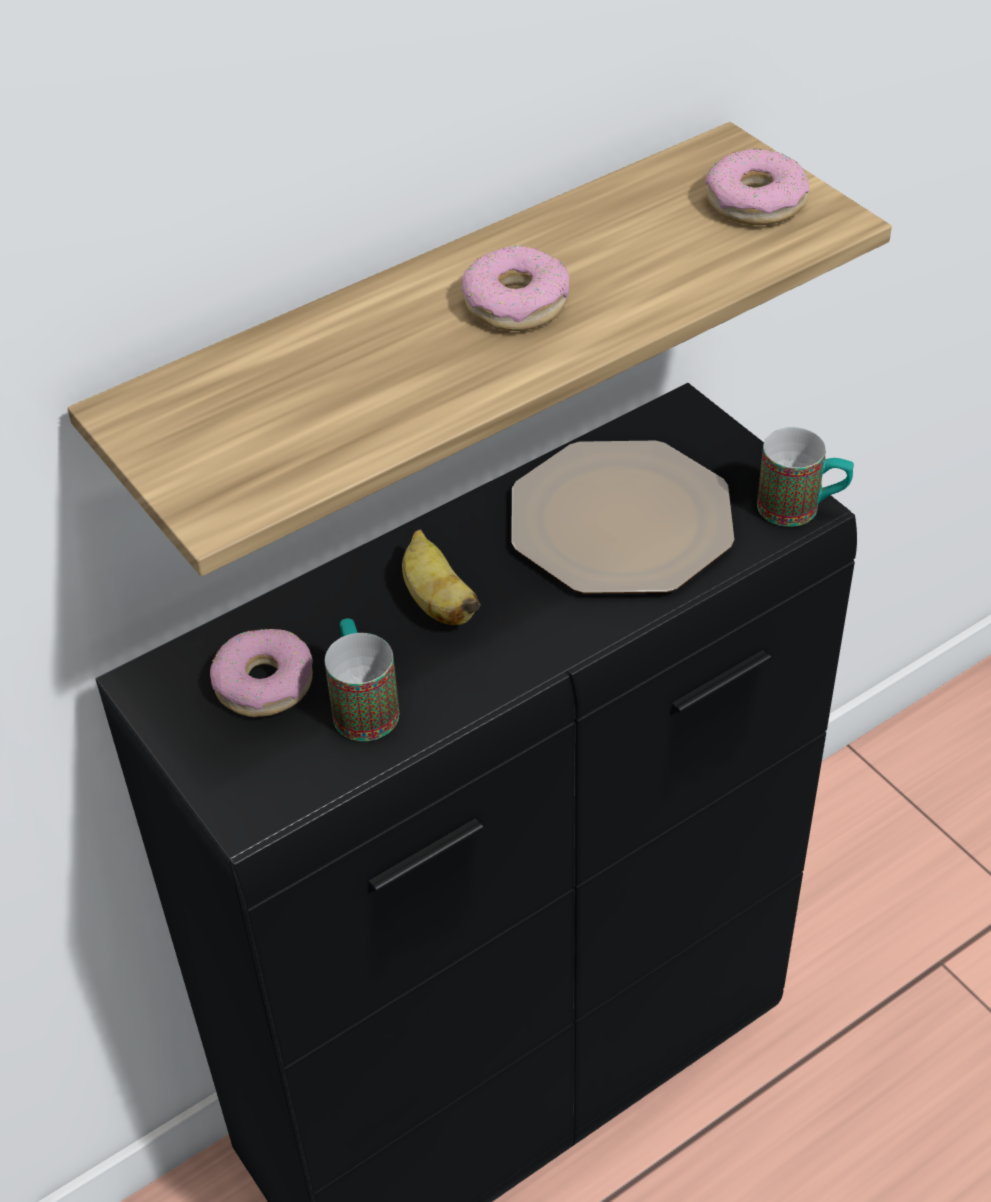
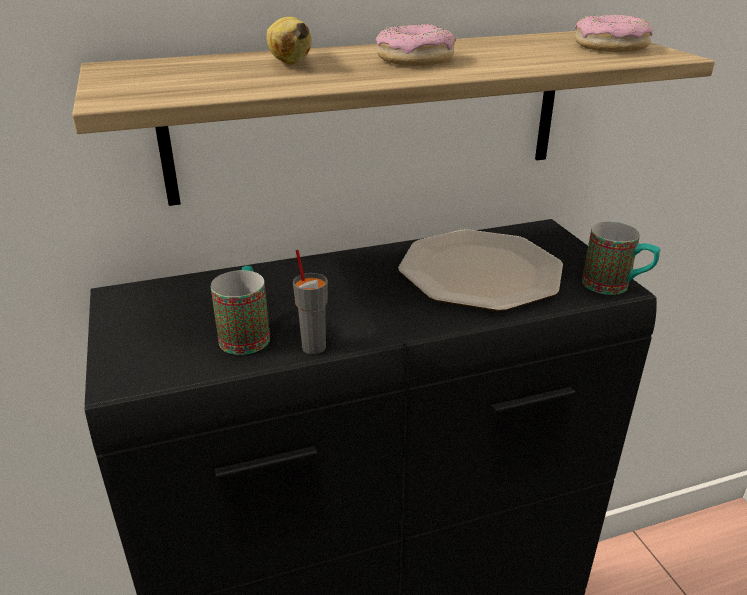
camera: 15 degrees right, 15 degrees down
donut [210,629,313,717] -> none
banana [402,530,480,625] -> banana moved to [266,17,312,65]
none -> grey cup [293,250,328,354]

